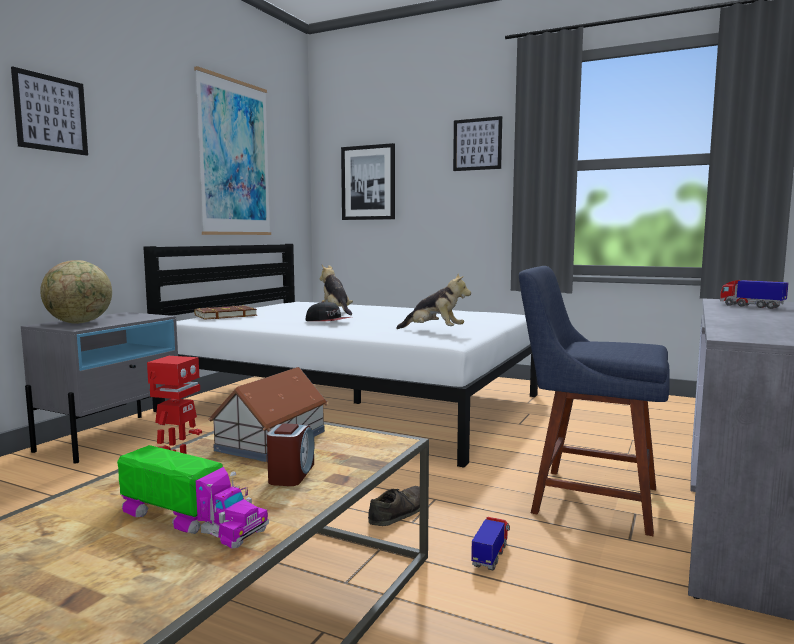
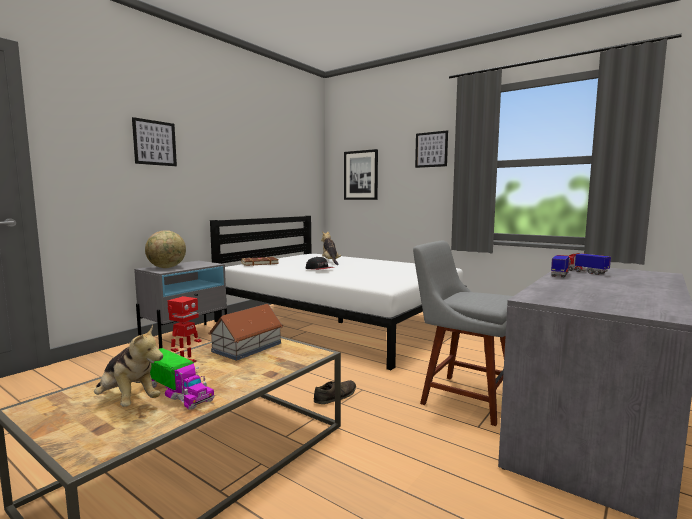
camera: 10 degrees right, 0 degrees up
picture [194,66,271,235] -> none
alarm clock [267,423,314,486] -> none
plush toy [396,273,471,329] -> plush toy moved to [94,325,163,407]
toy truck [471,517,510,571] -> toy truck moved to [551,255,571,278]
blue chair [519,266,670,536] -> grey chair [413,240,513,426]

